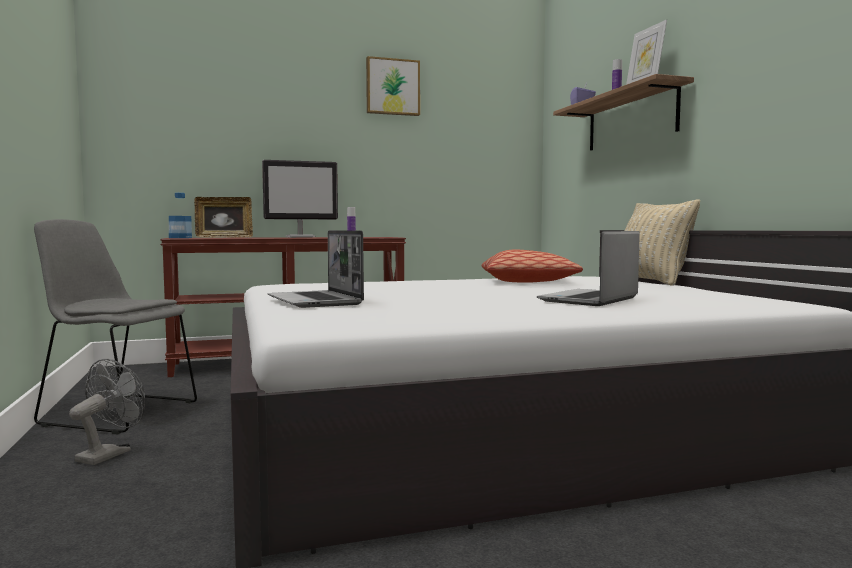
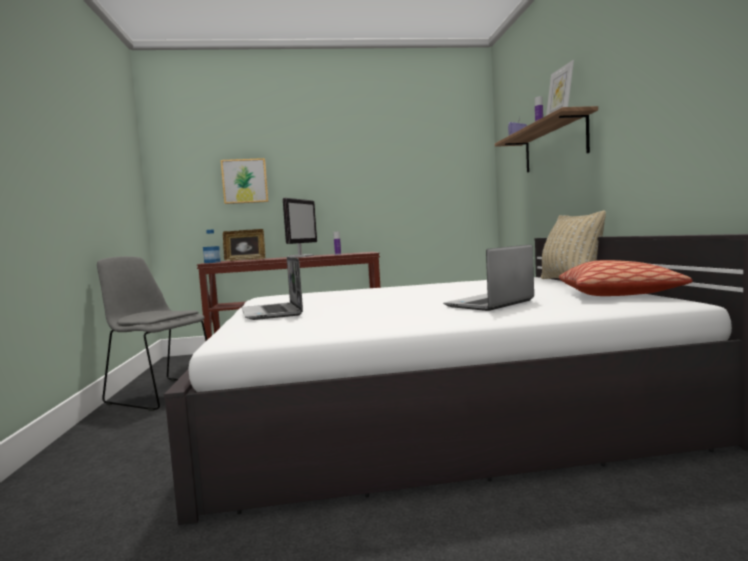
camera: 10 degrees right, 0 degrees up
grey fan [69,359,145,465] -> none
monitor [262,160,338,238] -> monitor turned 60 degrees counterclockwise [283,198,317,257]
picture [366,56,420,116] -> picture moved to [221,158,269,204]
pillow [482,249,583,283] -> pillow moved to [559,260,693,296]

